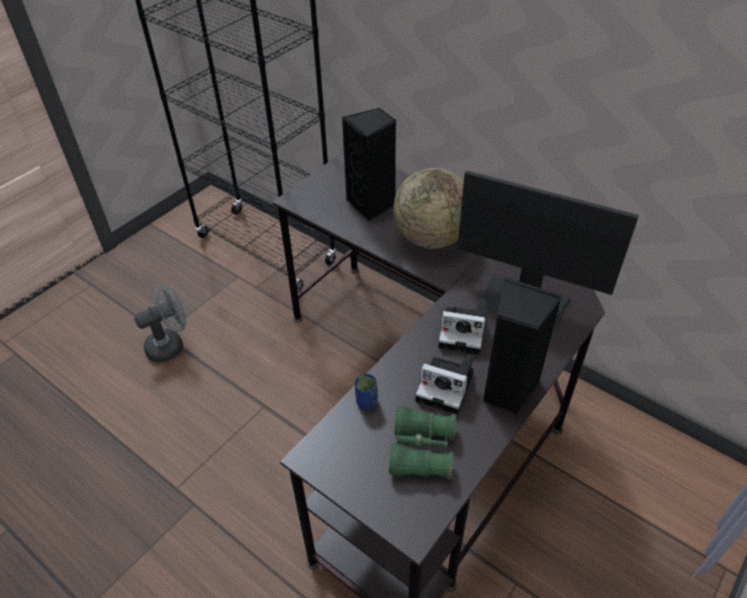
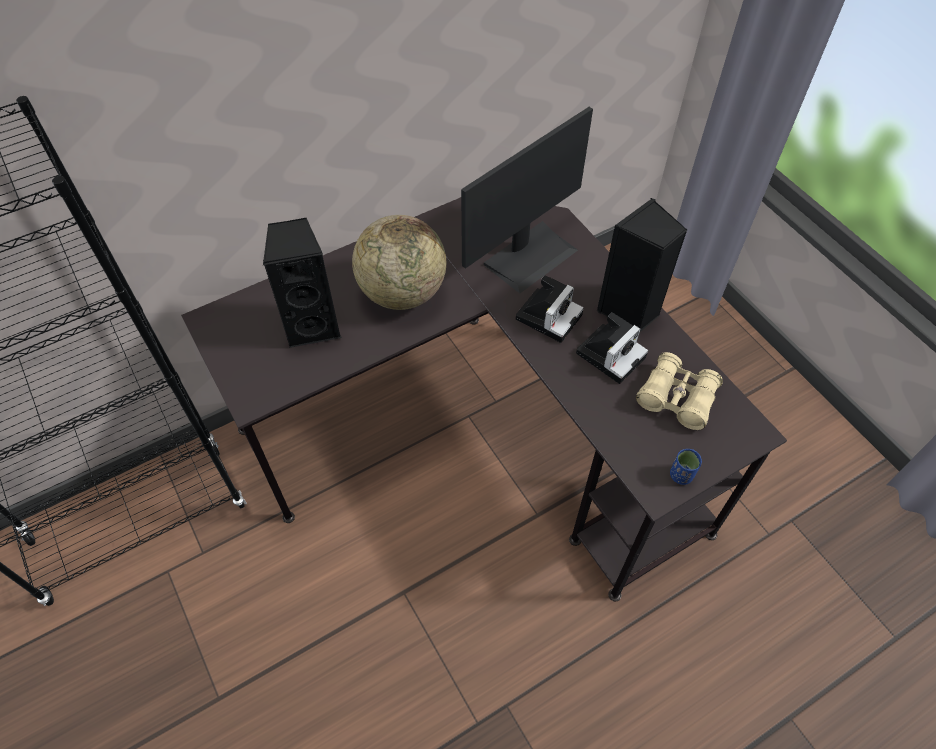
camera: 70 degrees left, 10 degrees up
grey fan [134,284,186,362] -> none
blue cup [355,374,378,409] -> blue cup moved to [670,449,702,485]
green binoculars [389,406,456,480] -> beige binoculars [636,352,723,430]

